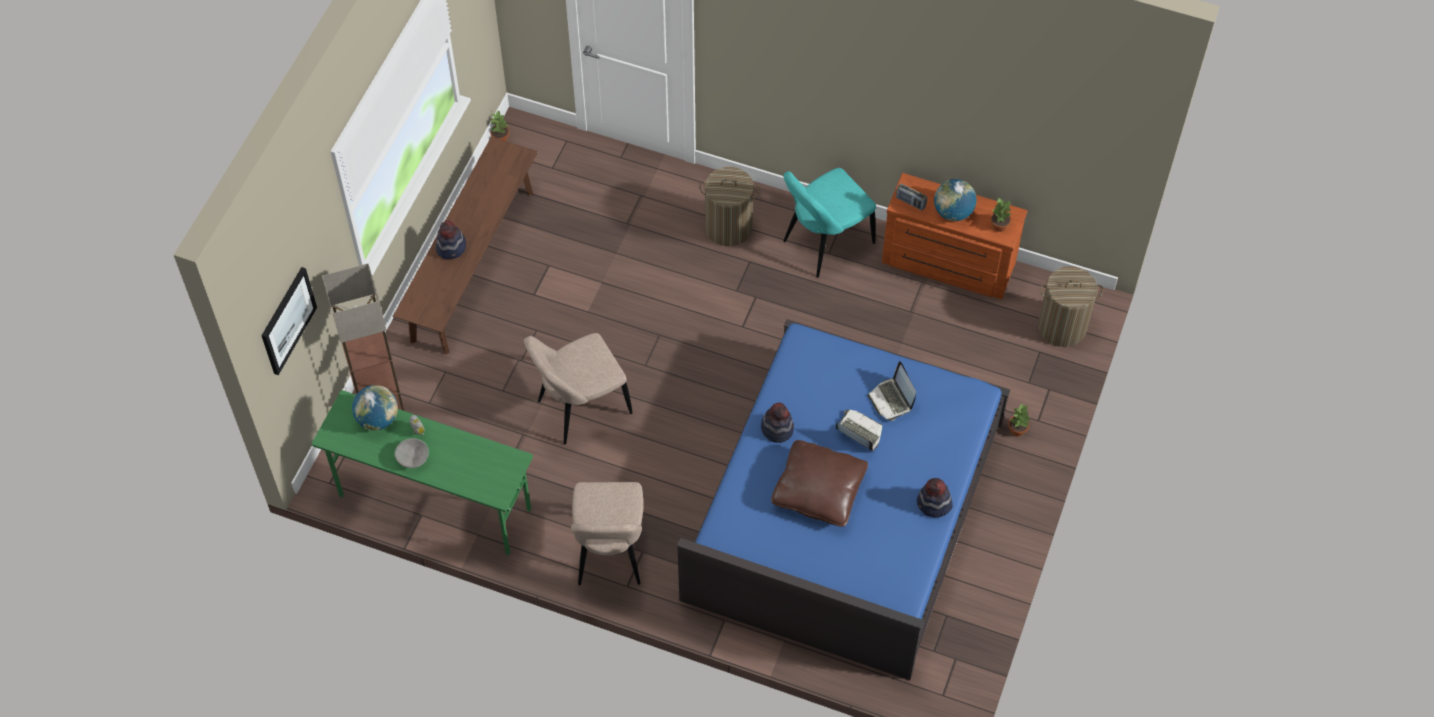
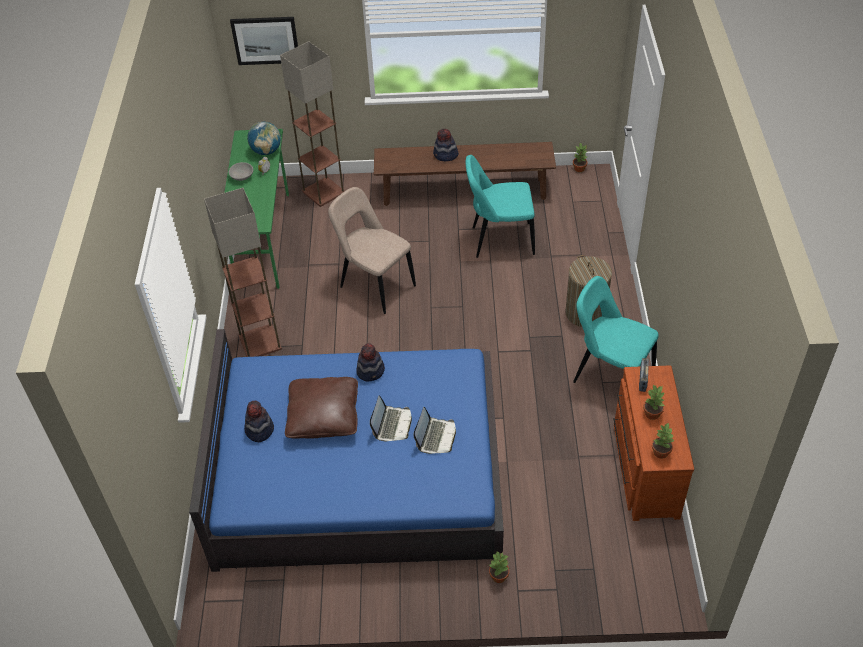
camera: 70 degrees right, 10 degrees down
beige chair [571,482,643,585] -> floor lamp [204,188,282,357]
laptop [868,361,916,421] -> laptop turned 150 degrees clockwise [414,407,456,454]
hat [917,478,953,517] -> hat moved to [244,401,274,442]
globe [934,179,976,221] -> potted plant [643,385,665,420]
laundry basket [1038,266,1103,347] -> none
none -> turquoise chair [465,155,535,258]

